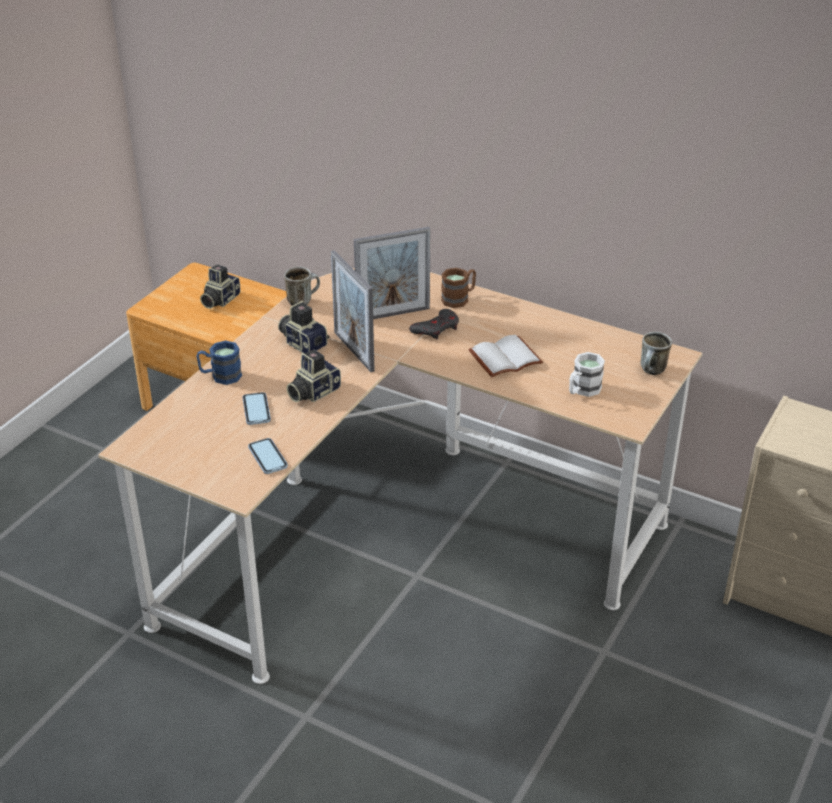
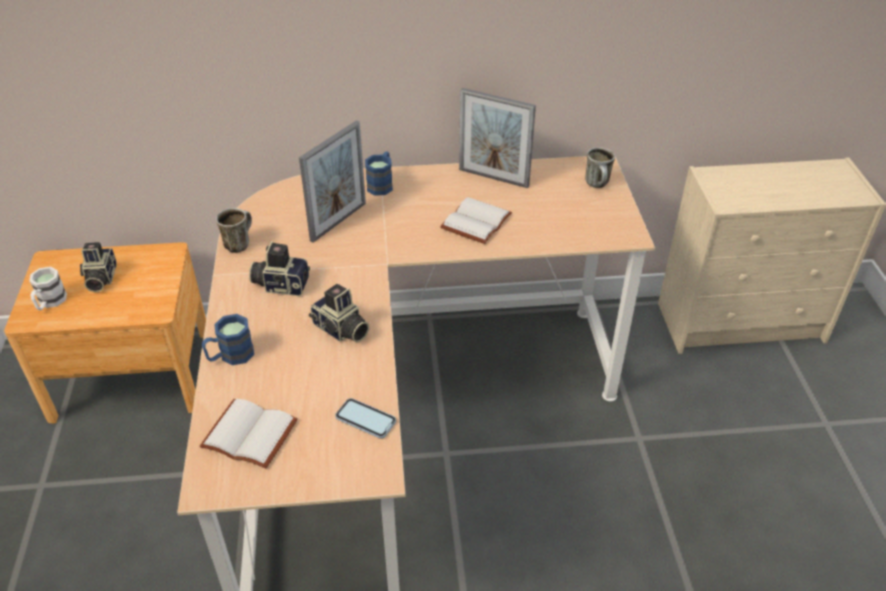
camera: 35 degrees left, 5 degrees up
phone [242,392,271,425] -> none
camera [286,349,341,403] -> camera turned 60 degrees counterclockwise [309,284,370,342]
picture frame [331,250,375,372] -> picture frame moved to [459,88,536,188]
grey game controller [409,309,459,340] -> none
brown mug [441,268,476,308] -> blue mug [365,152,393,196]
white mug [569,352,605,397] -> white mug moved to [29,267,67,310]
none -> white book [199,399,298,469]

